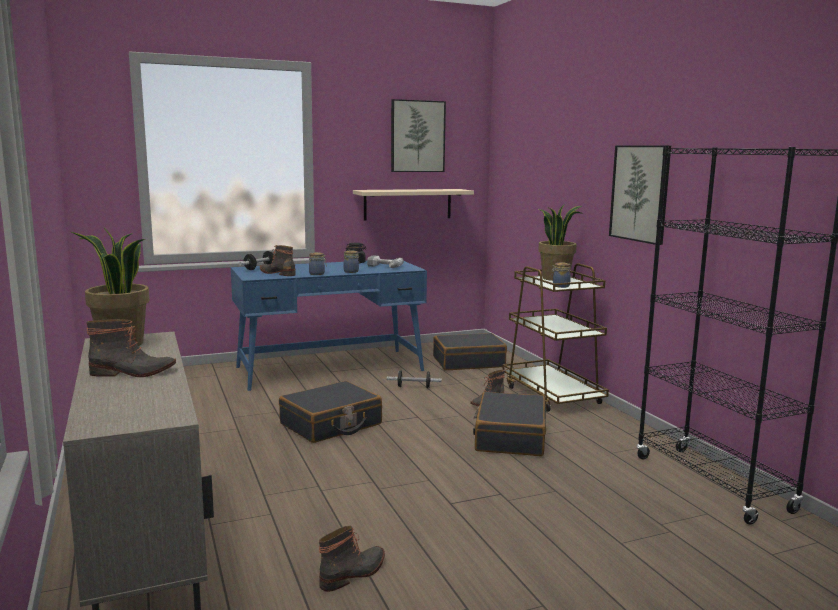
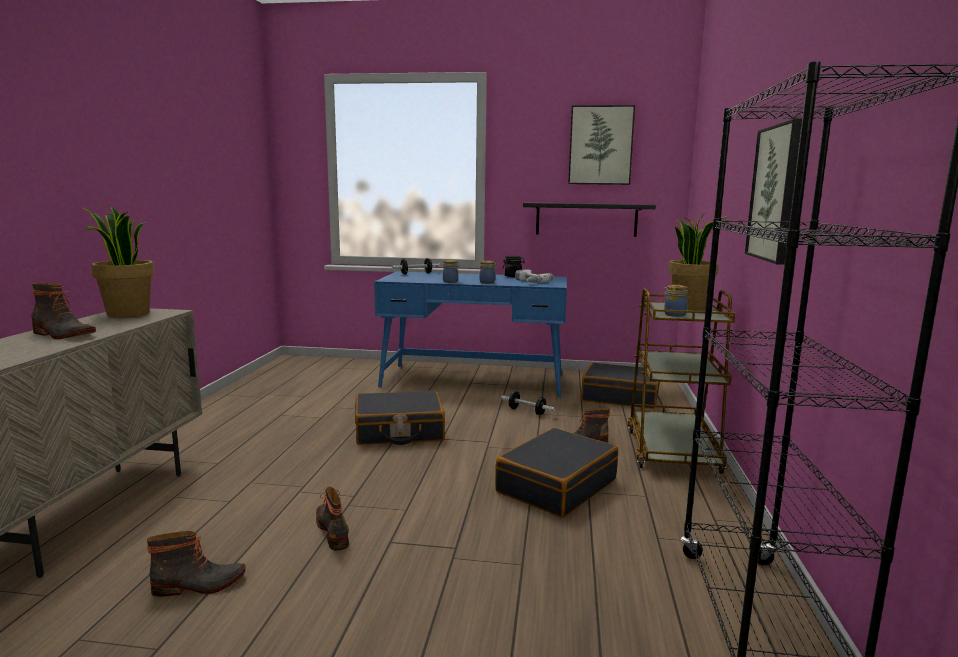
camera: 30 degrees right, 0 degrees up
boot [260,245,296,276] -> boot moved to [316,487,349,550]
beige shelf [353,189,474,220] -> black shelf [523,202,656,237]

